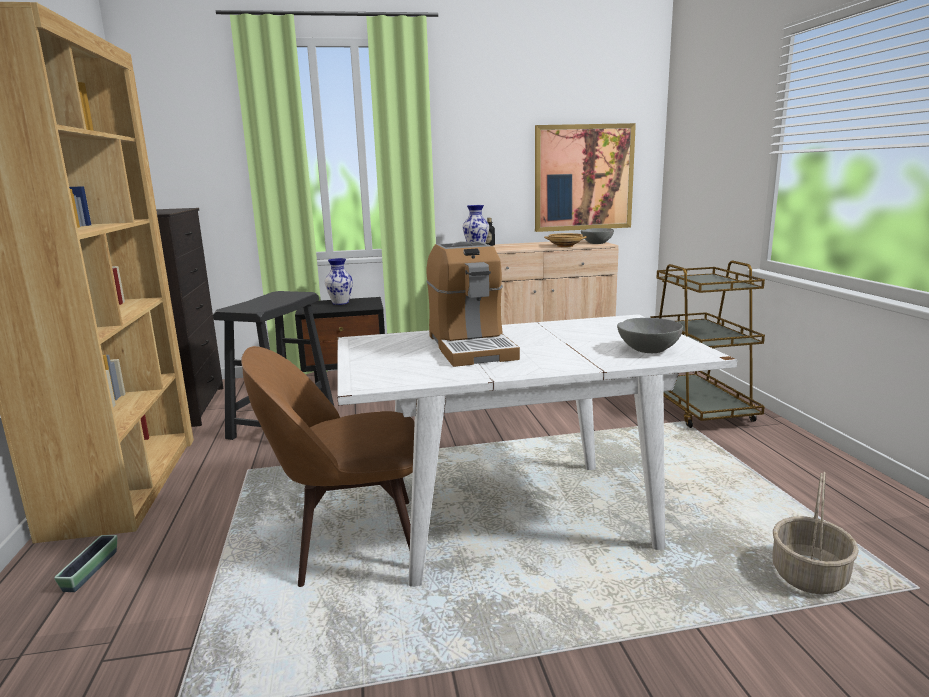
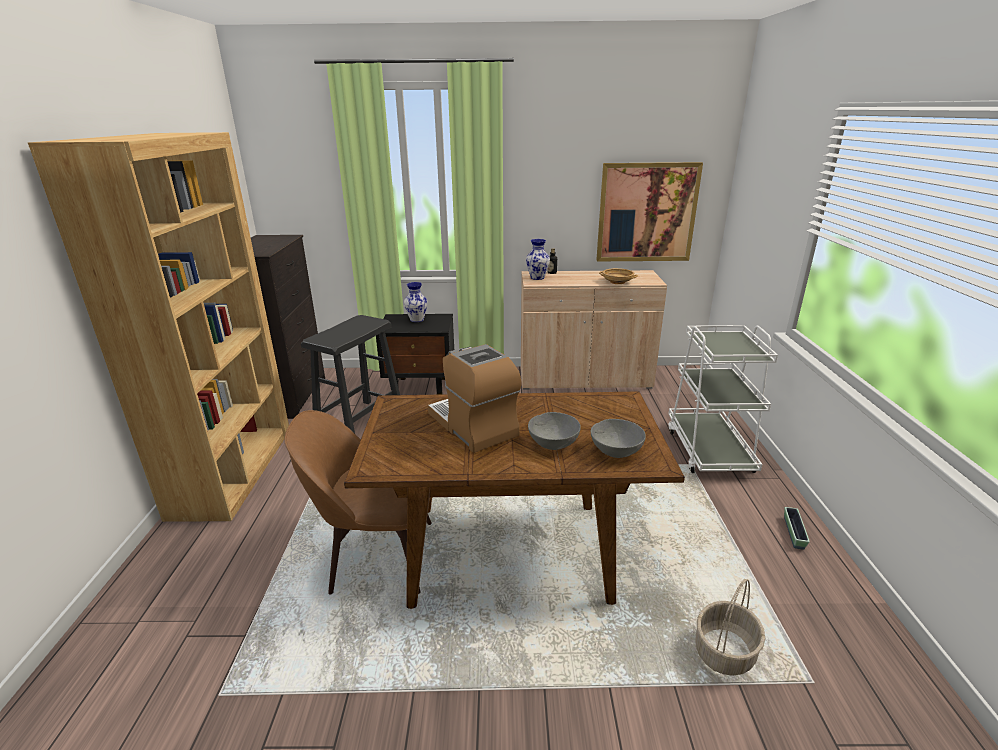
camera: 10 degrees right, 10 degrees up
planter [54,535,117,592] -> planter moved to [784,507,810,550]
white dining table [337,314,737,587] -> brown dining table [344,391,685,609]
coffee machine [426,241,520,367] -> coffee machine turned 150 degrees clockwise [428,344,522,453]
grey bowl [581,228,614,244] -> grey bowl moved to [528,412,581,450]
brown cart [650,261,765,428] -> white cart [668,325,778,473]

